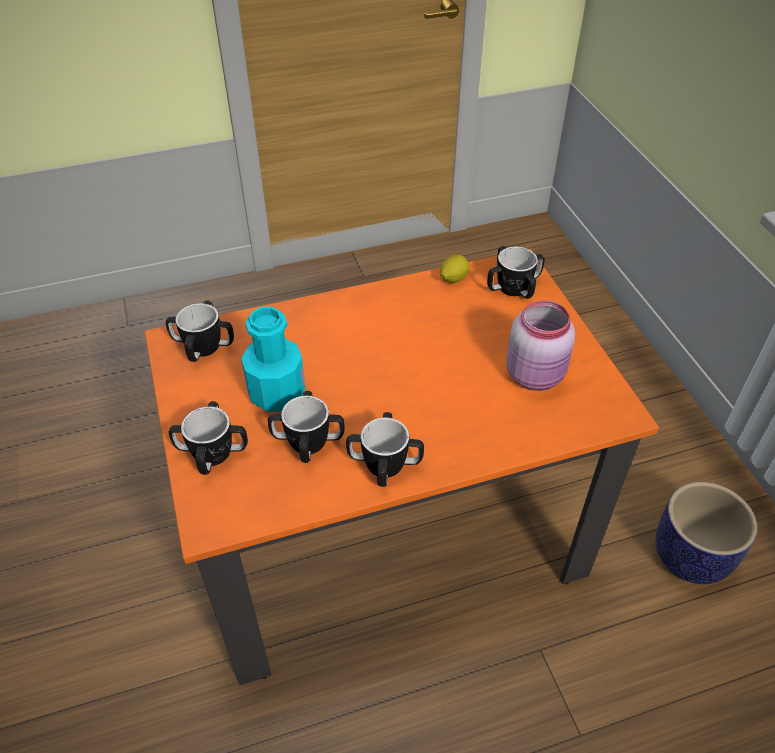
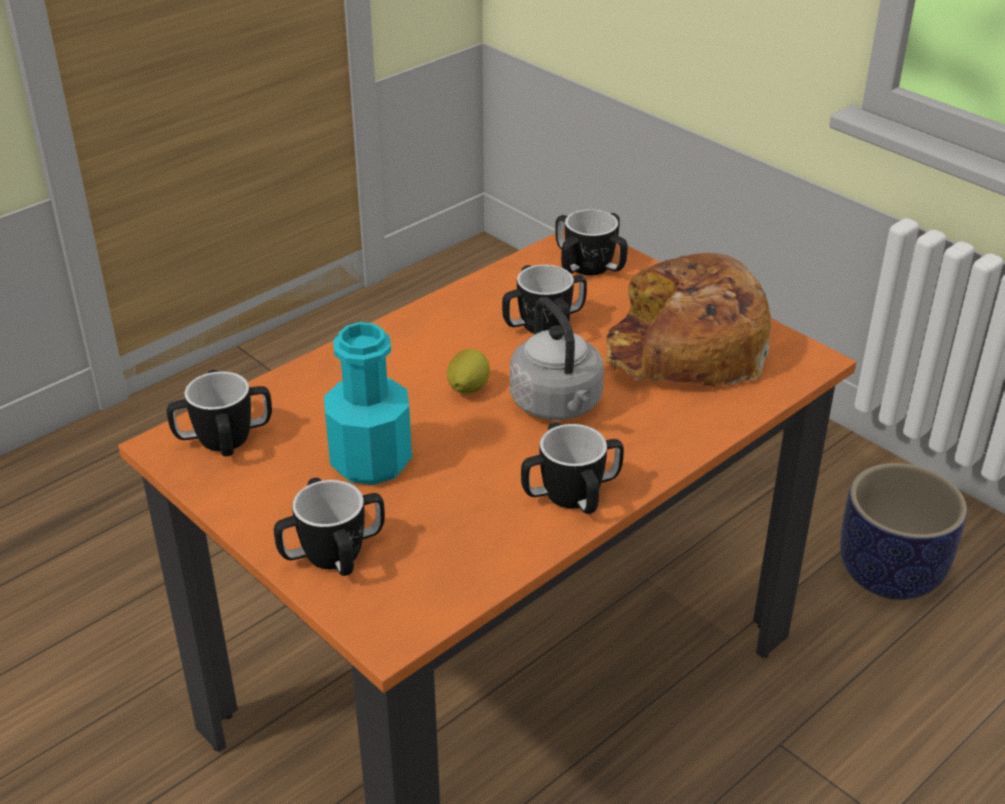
camera: 25 degrees left, 10 degrees down
mug [268,391,344,463] -> mug moved to [502,265,587,334]
lemon [440,255,469,283] -> lemon moved to [447,349,490,394]
pink jar [506,300,575,391] -> bread [605,253,771,387]
none -> grey kettle [510,297,604,420]

